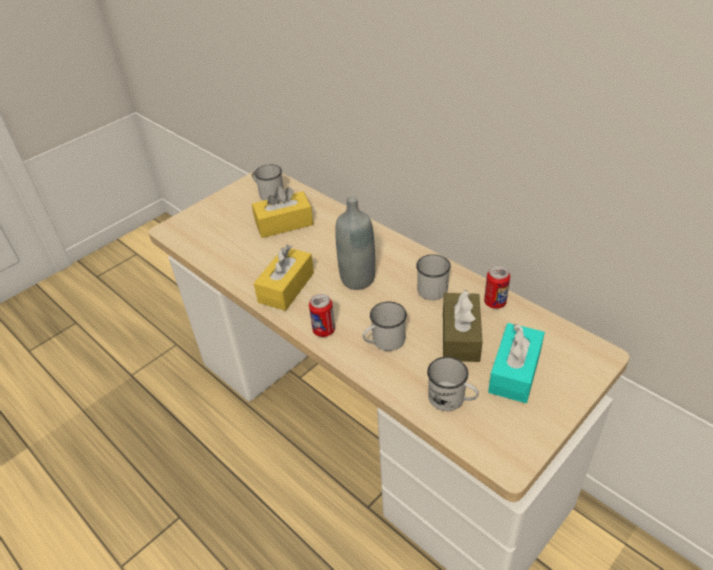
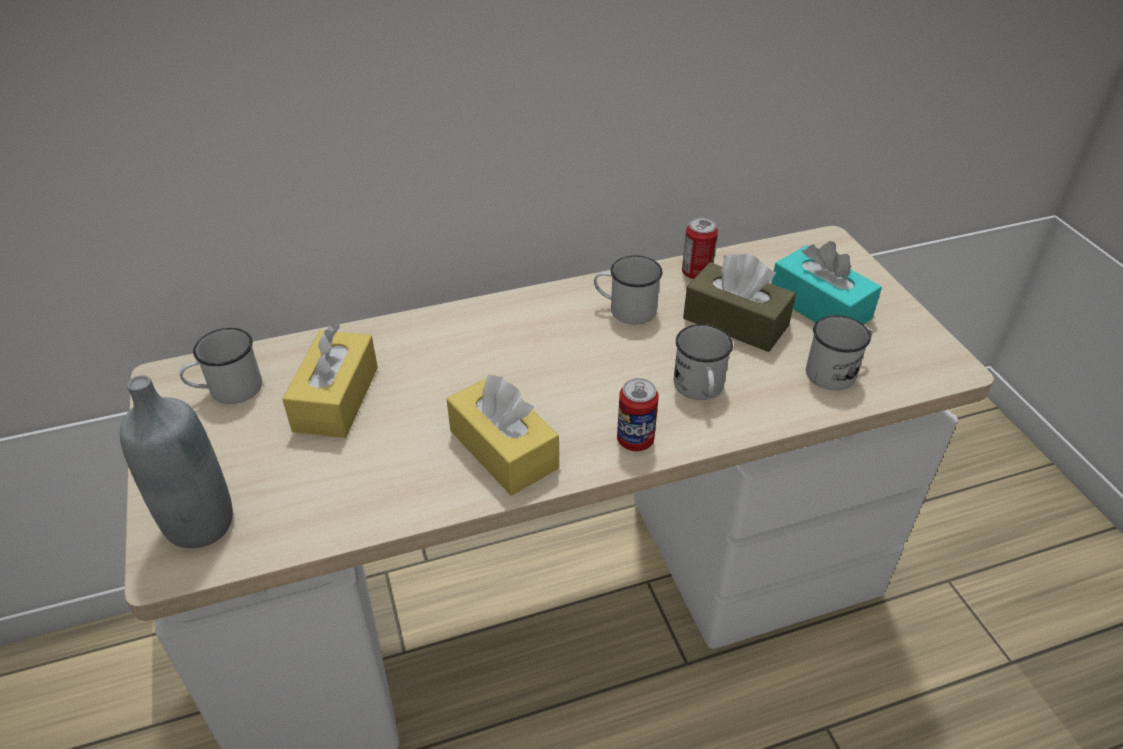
camera: 65 degrees left, 0 degrees up
grey bottle [335,196,375,290] -> grey bottle moved to [120,375,233,548]

